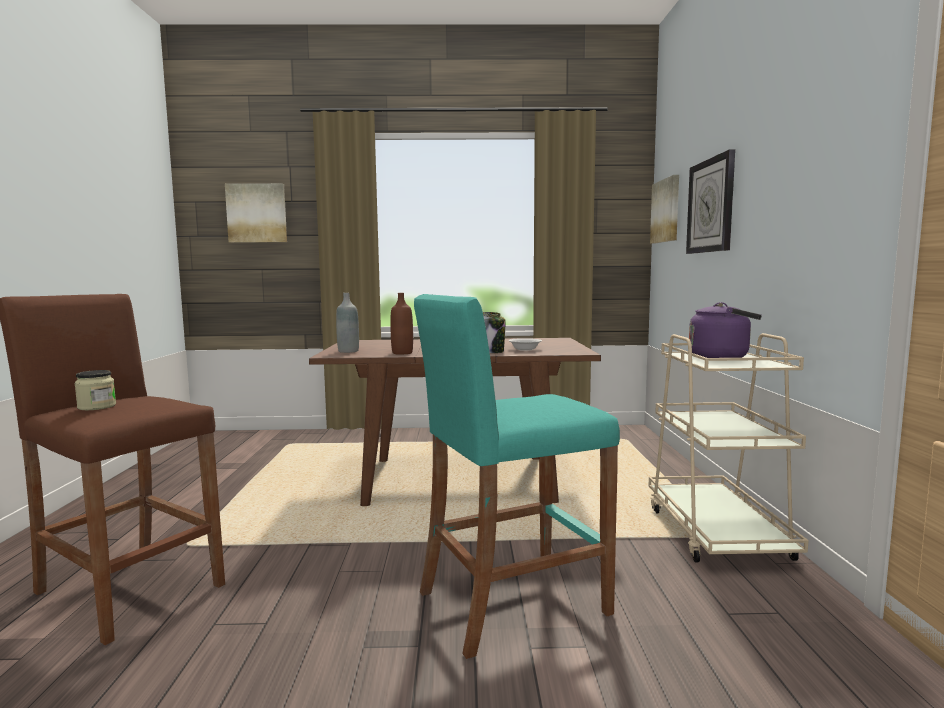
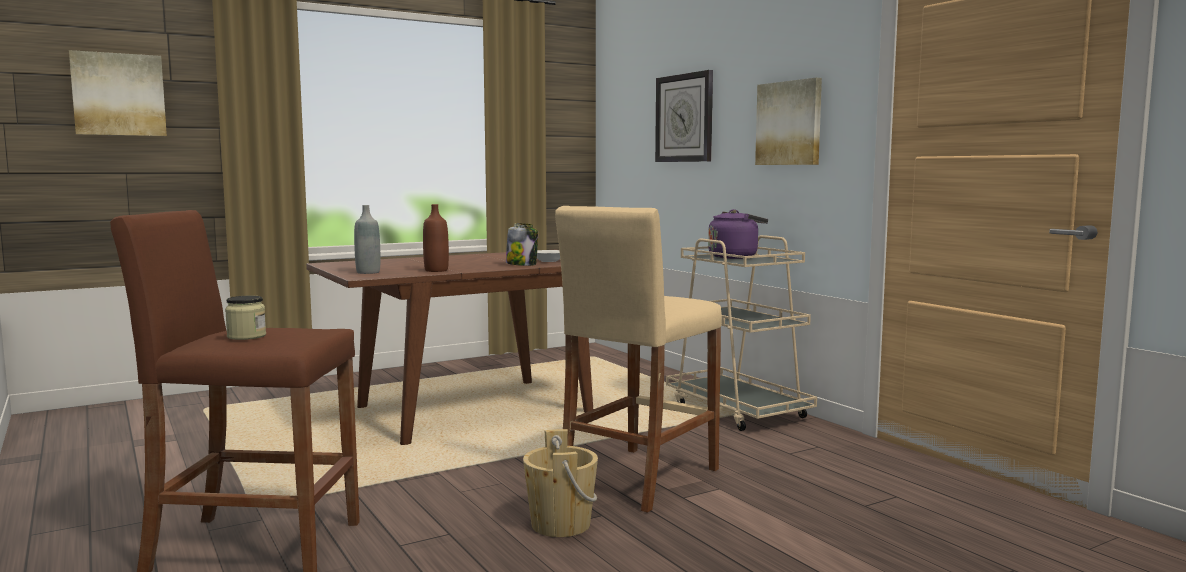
camera: 30 degrees left, 0 degrees up
turquoise stool [414,294,620,659] -> beige stool [555,206,722,513]
picture [650,175,679,244] -> picture moved to [755,78,822,165]
none -> beige bucket [523,429,598,537]

